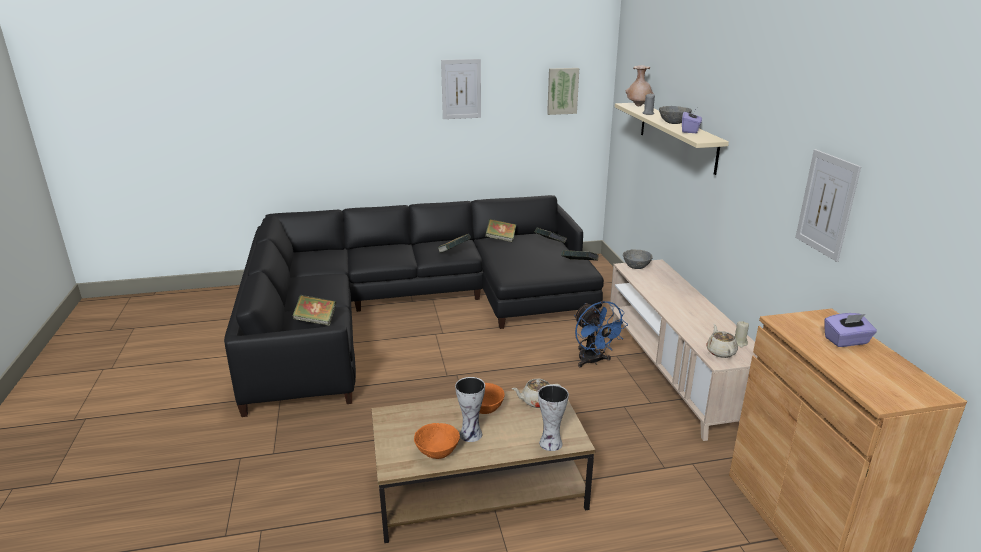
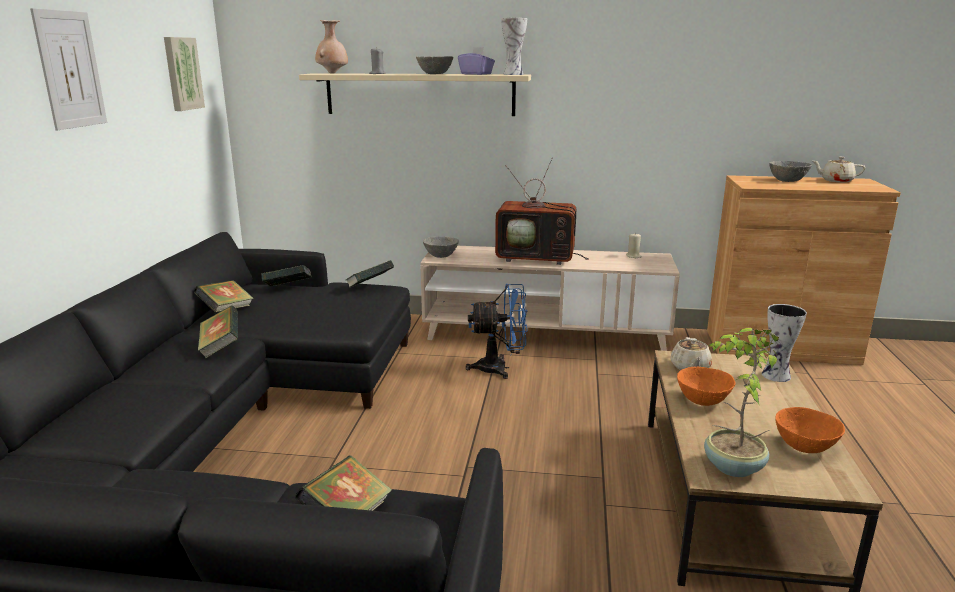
camera: 70 degrees left, 5 degrees down
vase [455,377,485,442] -> vase moved to [501,18,527,75]
beige teapot [706,324,738,358] -> beige teapot moved to [813,157,866,183]
picture [795,149,861,262] -> none
purple tissue box [824,313,877,347] -> grey bowl [769,161,812,182]
none -> television [495,157,589,265]
none -> potted plant [704,328,779,477]

